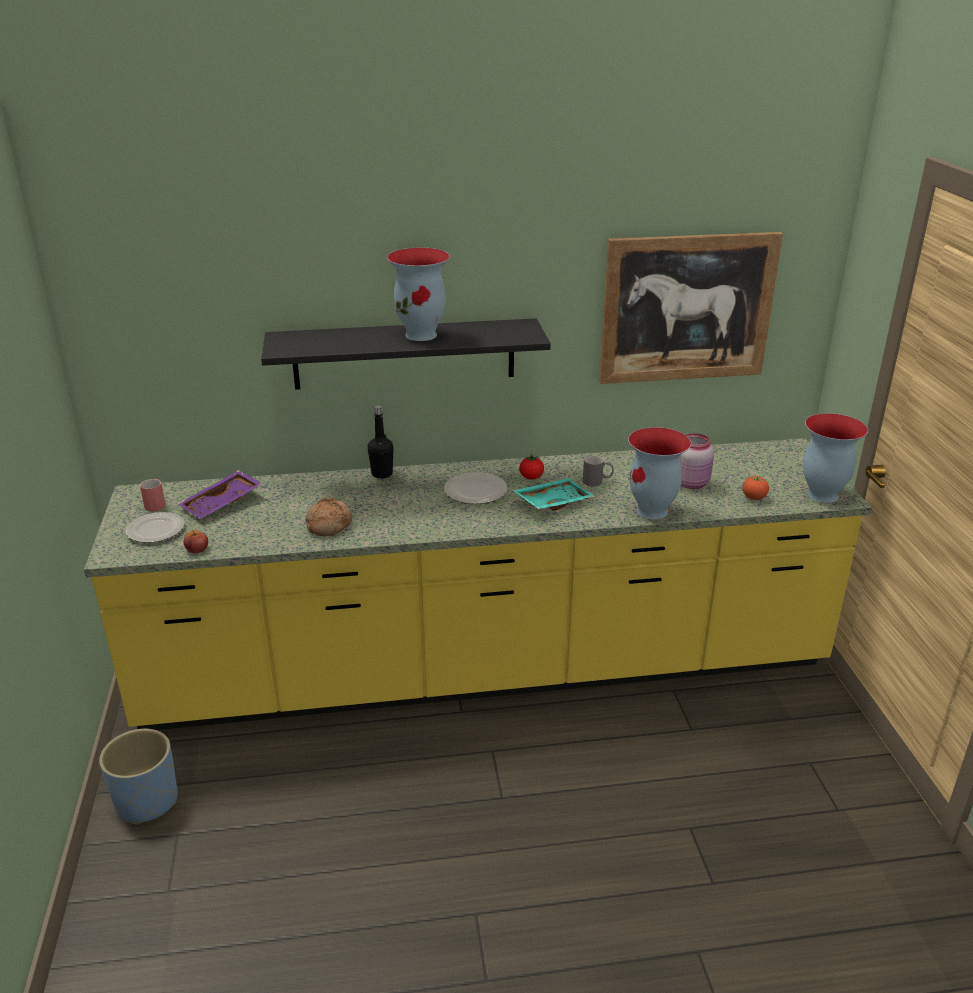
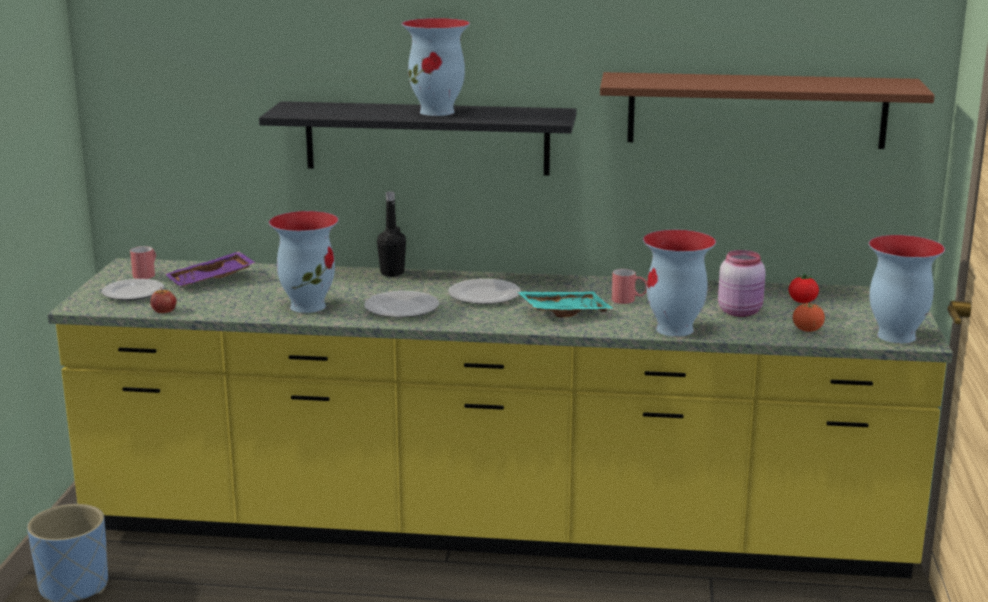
camera: 15 degrees right, 10 degrees down
bread [305,498,352,536] -> vase [269,211,339,313]
tomato [519,454,544,480] -> tomato moved to [789,273,819,303]
grey mug [583,455,614,486] -> red mug [612,269,647,304]
picture [599,232,783,384] -> brown shelf [600,72,935,149]
none -> plate [364,291,439,318]

